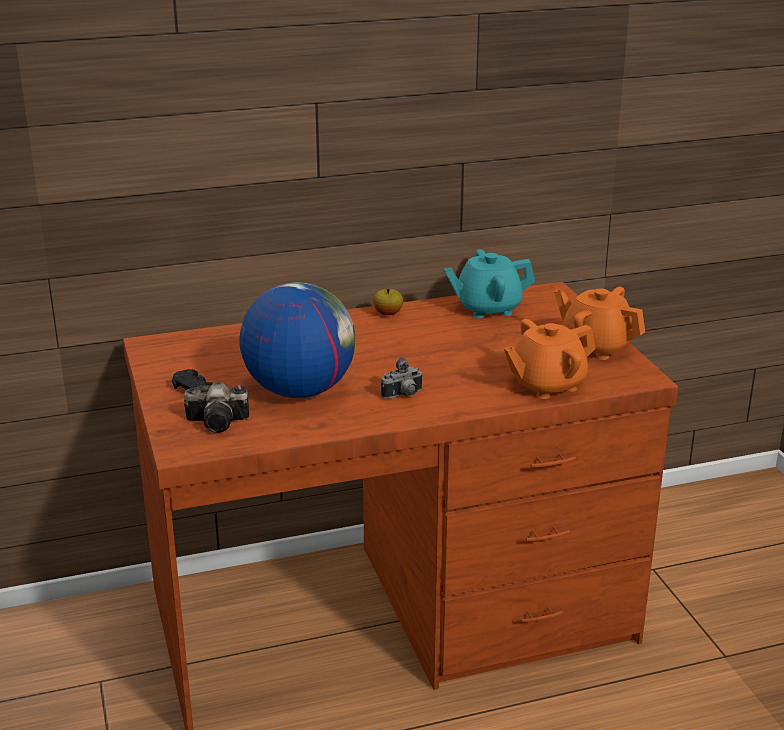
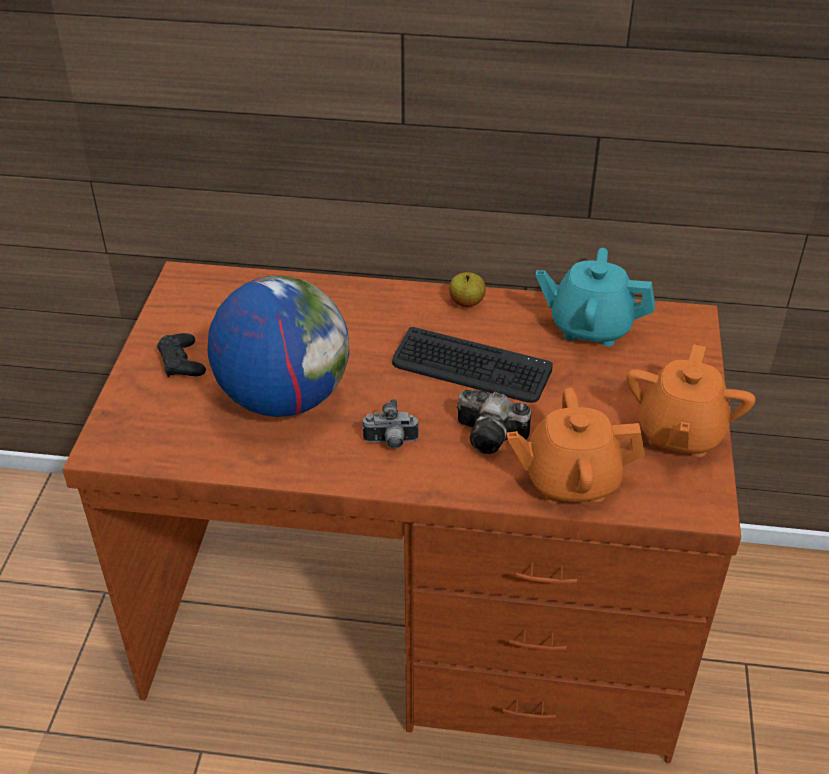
camera: 25 degrees right, 15 degrees up
camera [184,382,249,433] -> camera moved to [457,390,531,454]
orange teapot [554,287,645,360] -> orange teapot turned 135 degrees counterclockwise [627,344,755,457]
none -> keyboard [392,327,553,403]

